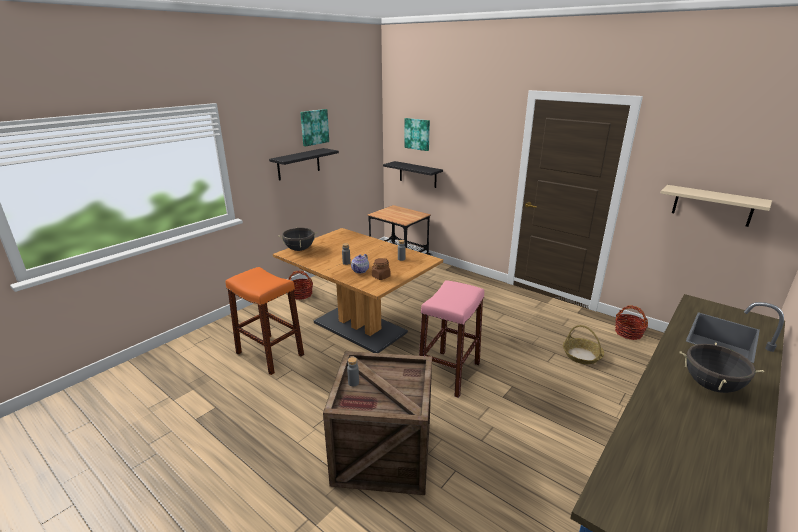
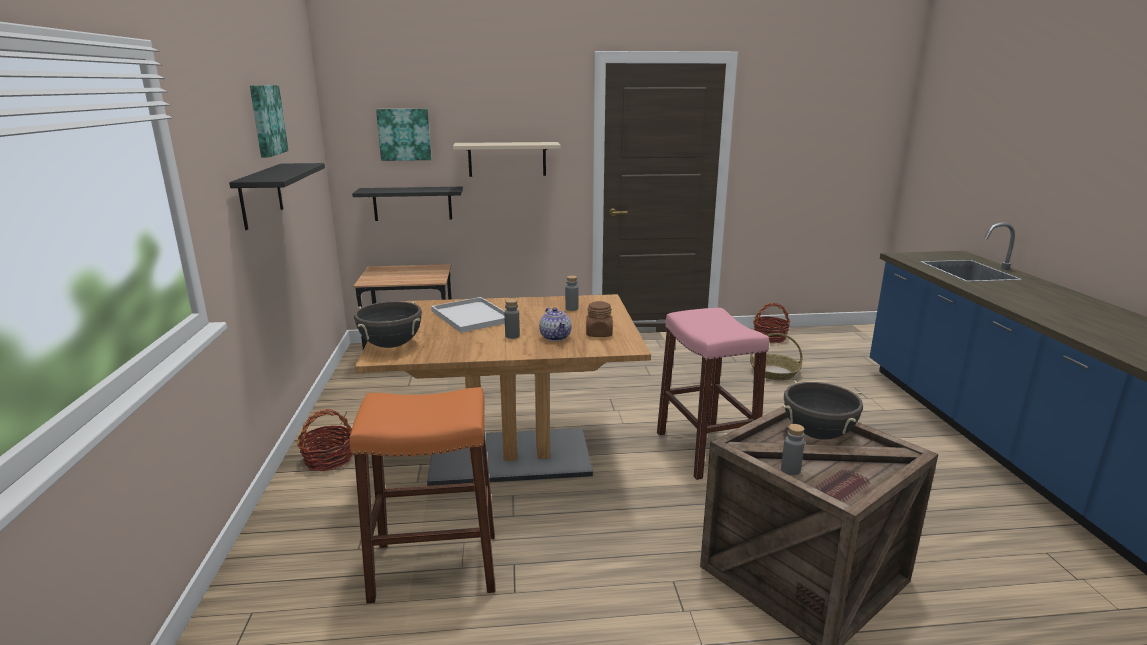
camera: 45 degrees left, 5 degrees down
beige shelf [660,185,772,227] -> beige shelf moved to [453,142,561,177]
black cooking pot [679,343,764,393] -> black cooking pot moved to [783,380,863,439]
none -> white tray [431,297,505,333]

